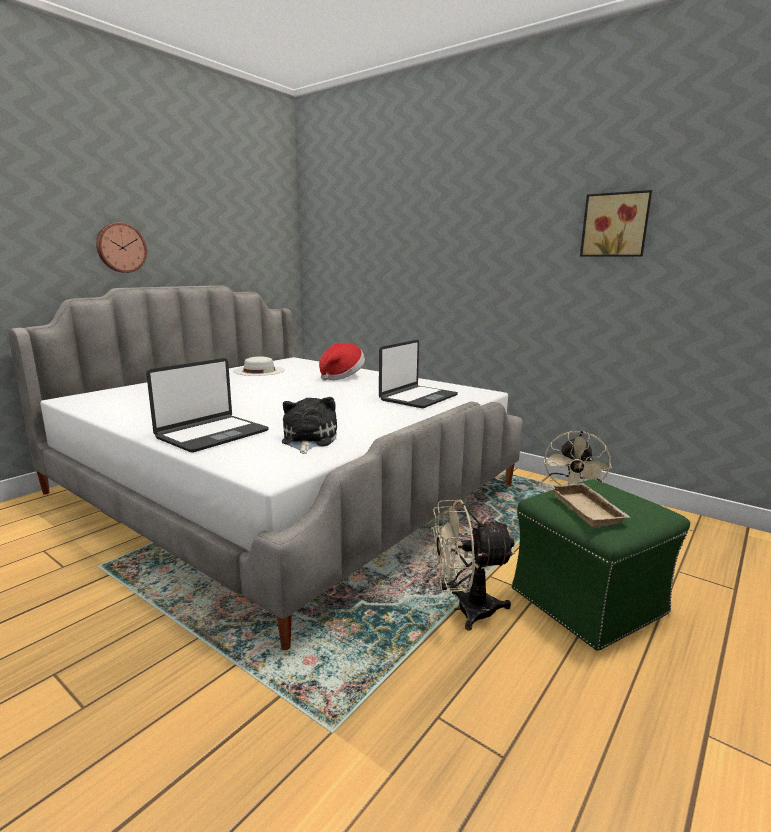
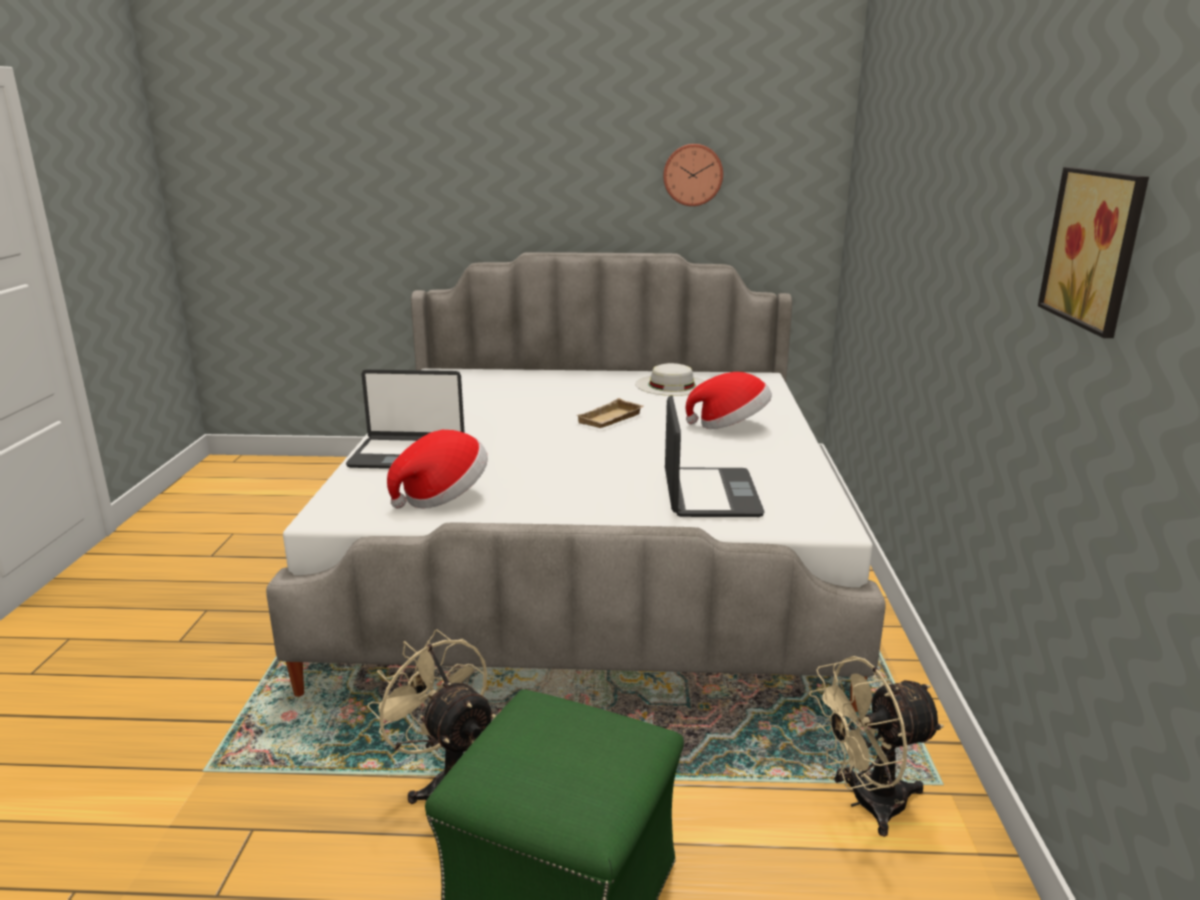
camera: 55 degrees right, 5 degrees up
wall clock [96,223,147,273] -> wall clock moved to [663,144,723,206]
plush toy [282,397,337,454] -> hat [387,430,488,509]
laptop [379,340,458,408] -> laptop turned 90 degrees counterclockwise [665,395,764,517]
beige tray [551,483,630,528] -> beige tray moved to [576,398,644,428]

